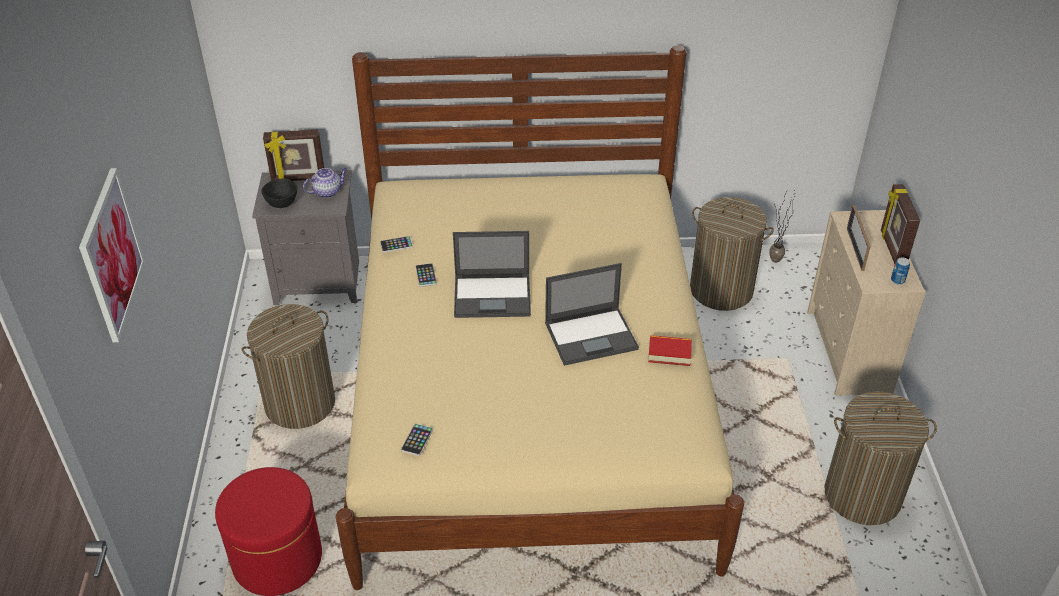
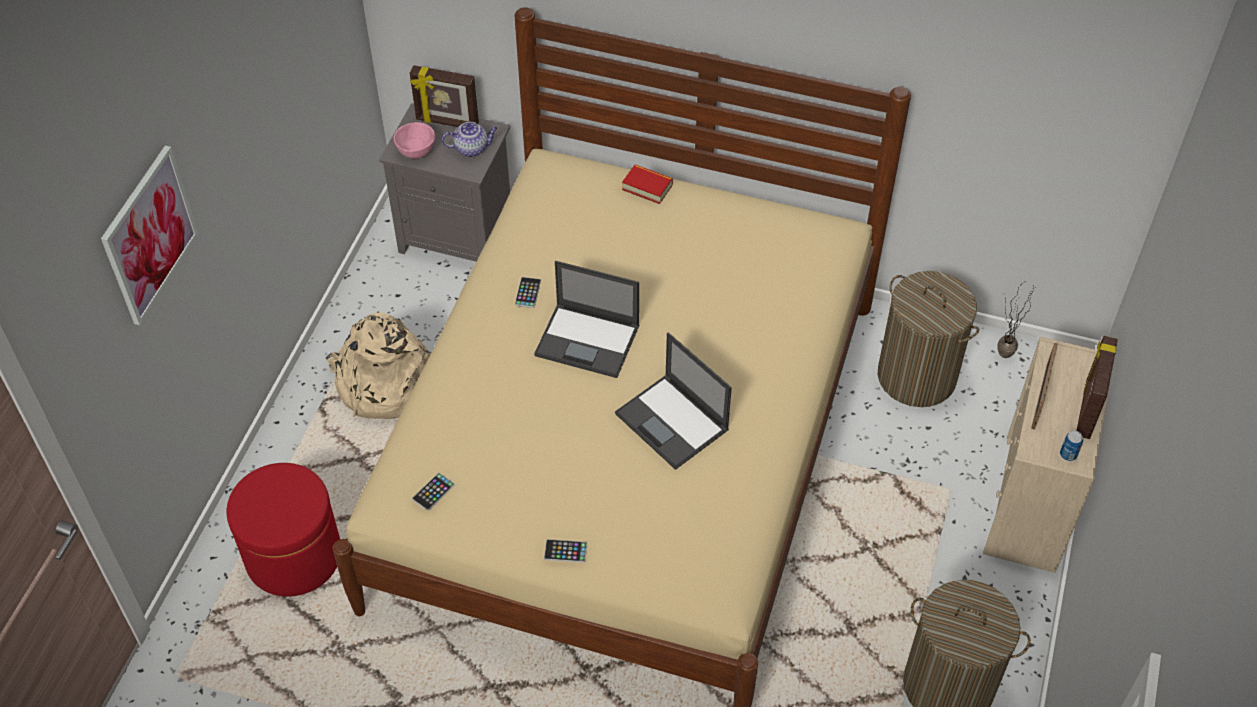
camera: 20 degrees right, 10 degrees up
laundry basket [242,304,335,429] -> beige backpack [326,313,431,419]
black bowl [261,179,297,208] -> pink bowl [393,122,435,159]
phone [380,236,413,253] -> phone moved to [544,539,587,563]
laptop [545,263,639,366] -> laptop turned 45 degrees clockwise [615,332,732,470]
book [648,335,692,366] -> book moved to [622,165,673,204]

